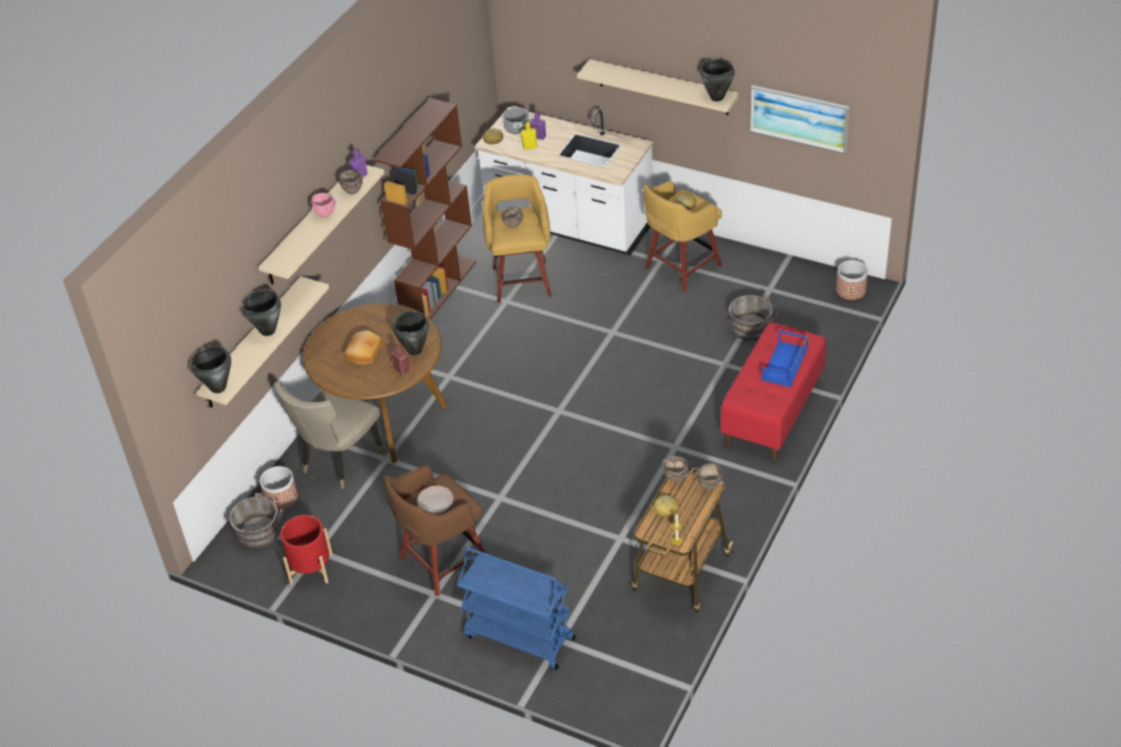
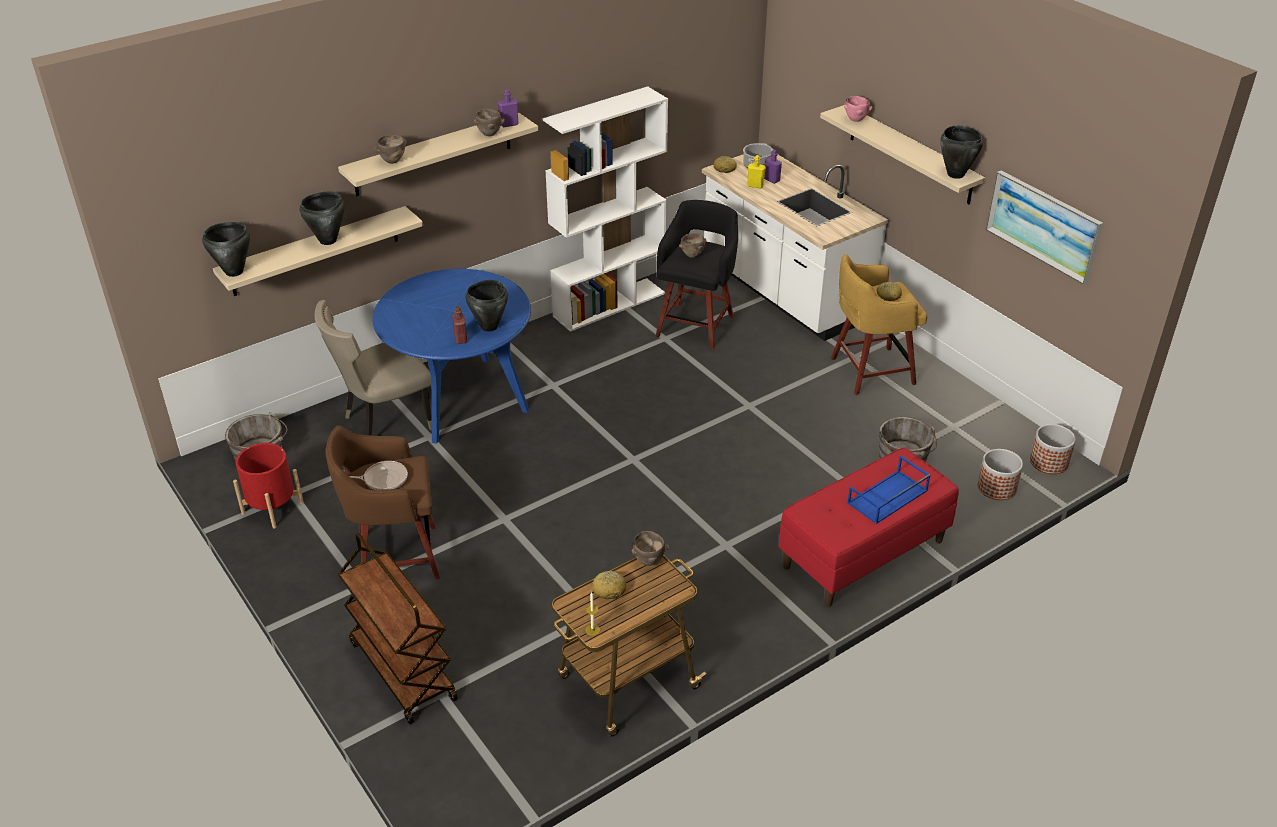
camera: 25 degrees right, 5 degrees down
planter [260,466,298,511] -> planter moved to [978,449,1023,500]
brown dining table [303,303,448,463] -> blue dining table [372,269,531,444]
pink bowl [311,193,337,218] -> pink bowl moved to [844,96,872,122]
bread [345,330,382,364] -> none
brown bookcase [373,98,476,320] -> white bookcase [543,86,668,332]
blue cart [457,547,576,670] -> brown cart [338,533,458,724]
yellow stool [482,175,552,303] -> black stool [656,200,738,350]
brown bowl [696,463,724,490] -> brown bowl moved to [375,135,407,164]

